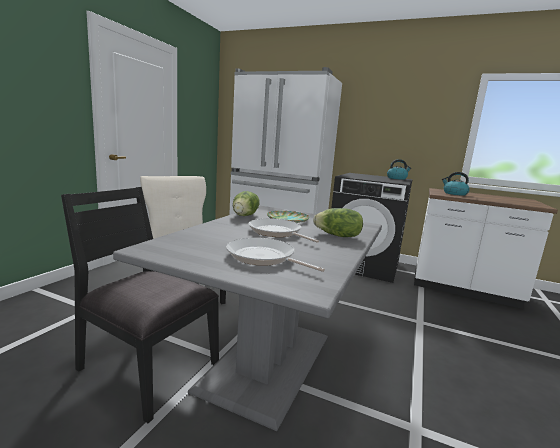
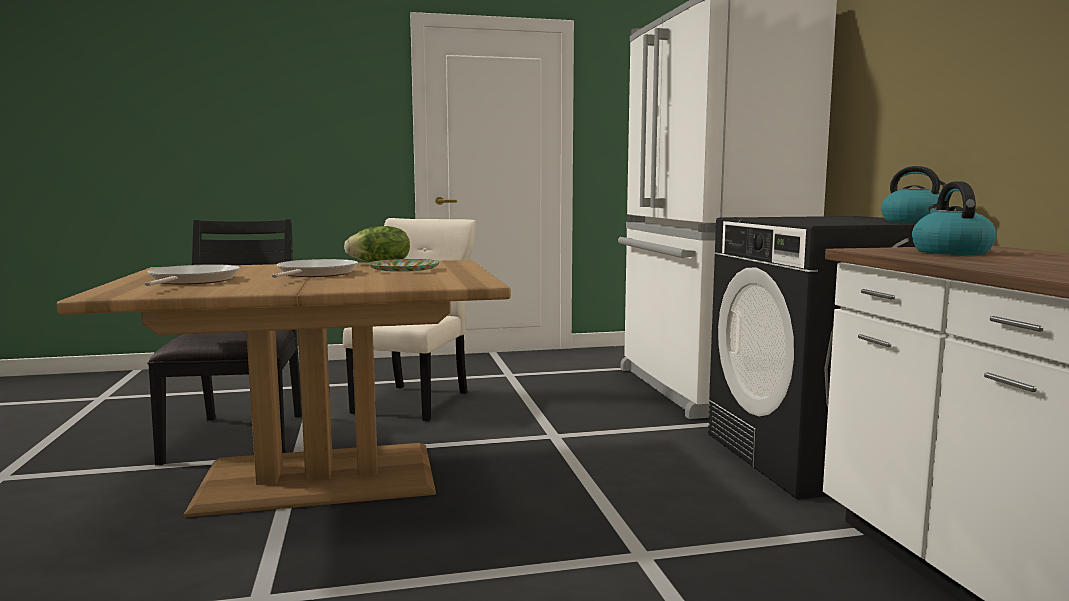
camera: 55 degrees right, 5 degrees down
grey dining table [113,206,382,431] -> brown dining table [56,260,511,517]
lettuce [313,208,363,237] -> none

